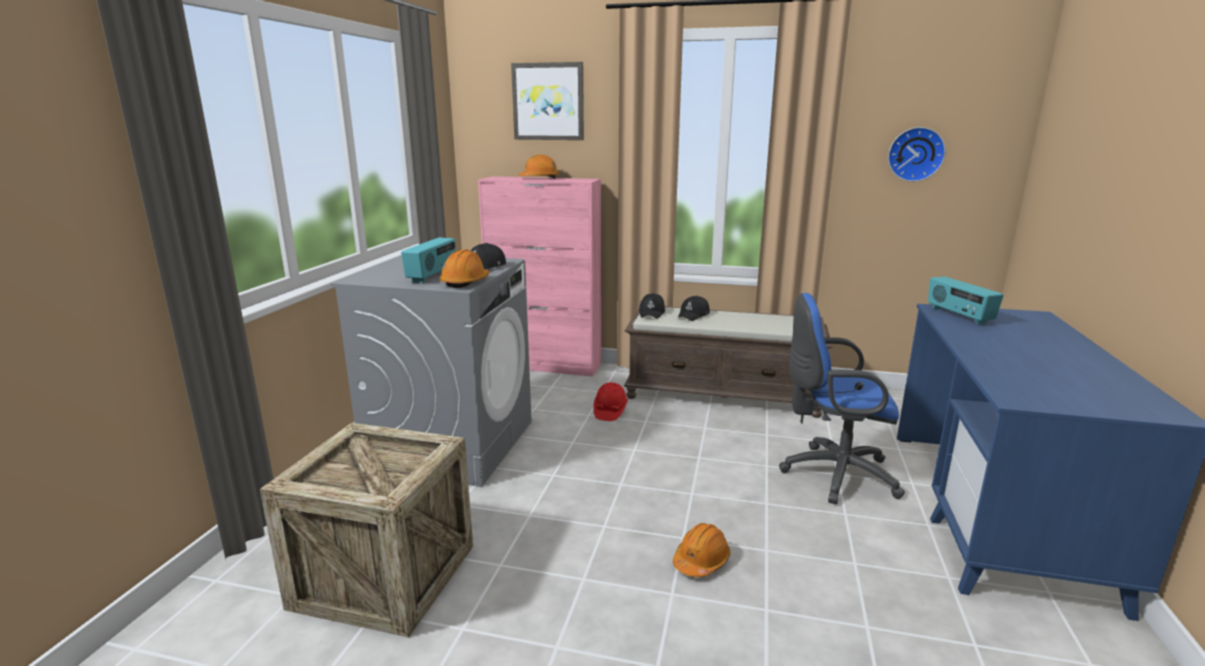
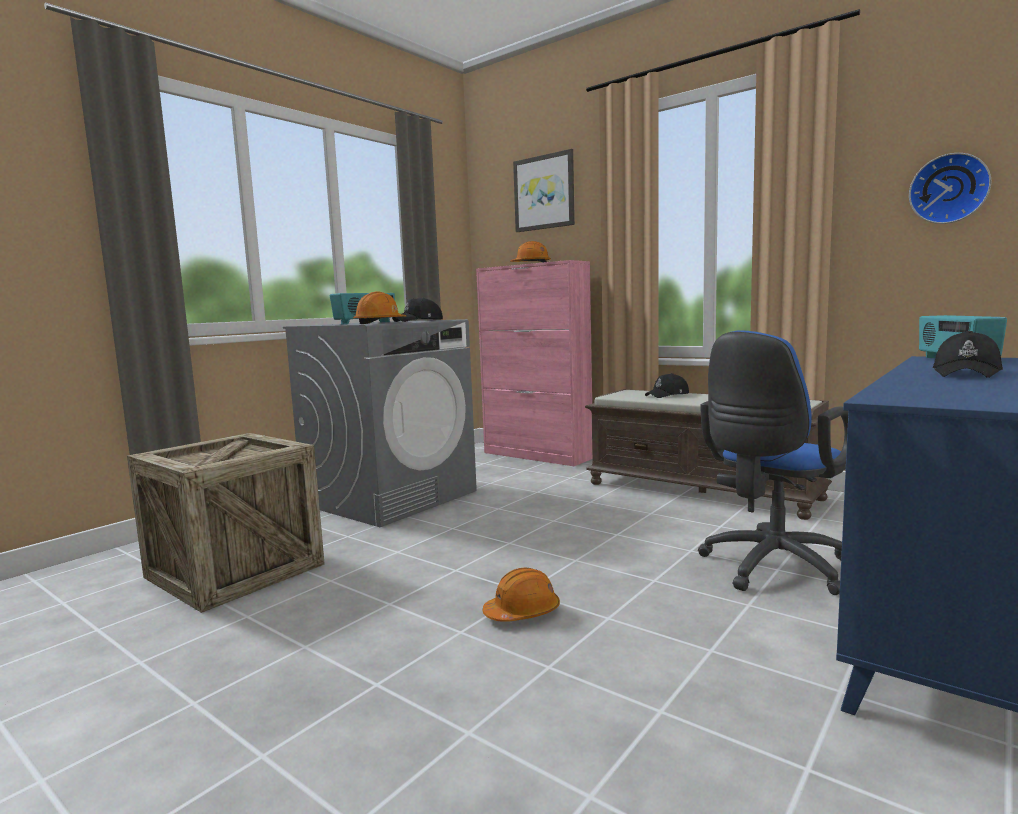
camera: 25 degrees right, 10 degrees down
red hard hat [593,382,628,421] -> none
black cap [639,293,665,319] -> black cap moved to [933,331,1003,378]
blue office chair [779,293,905,504] -> blue office chair turned 75 degrees counterclockwise [698,330,848,595]

